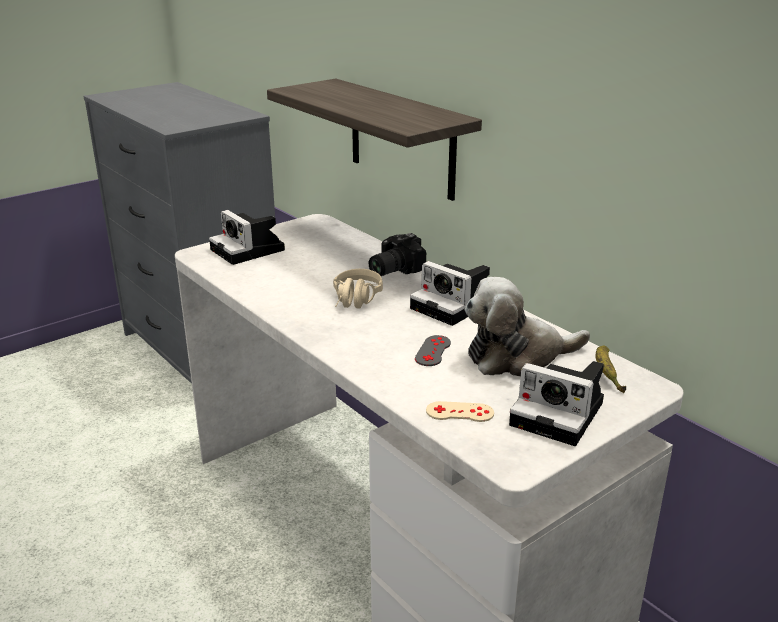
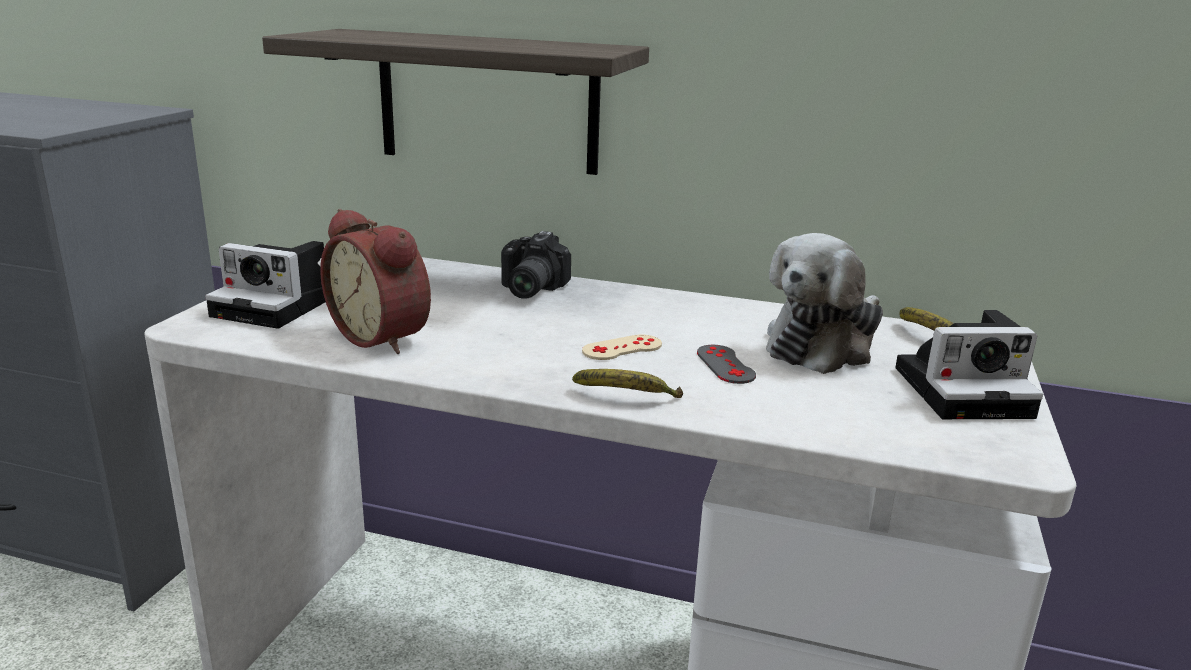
camera: 35 degrees left, 5 degrees down
beige headphones [333,269,383,309] -> none
camera [410,261,490,326] -> none
beige game controller [426,401,494,422] -> beige game controller moved to [582,334,662,360]
none -> alarm clock [320,209,431,354]
none -> banana [572,369,683,398]

